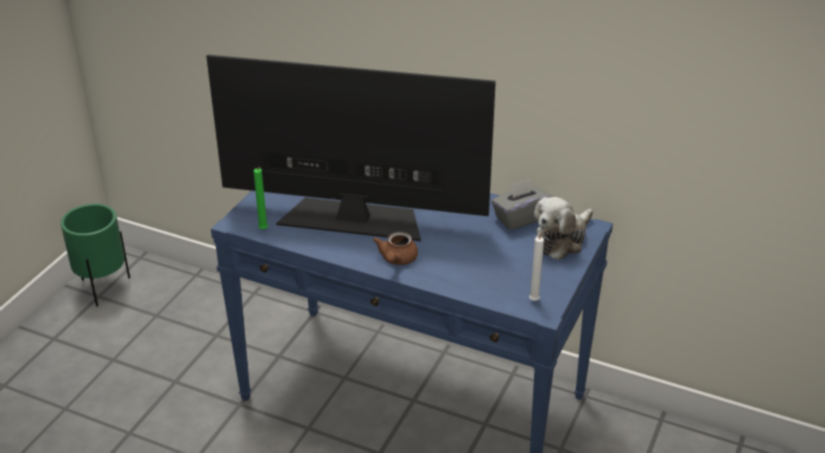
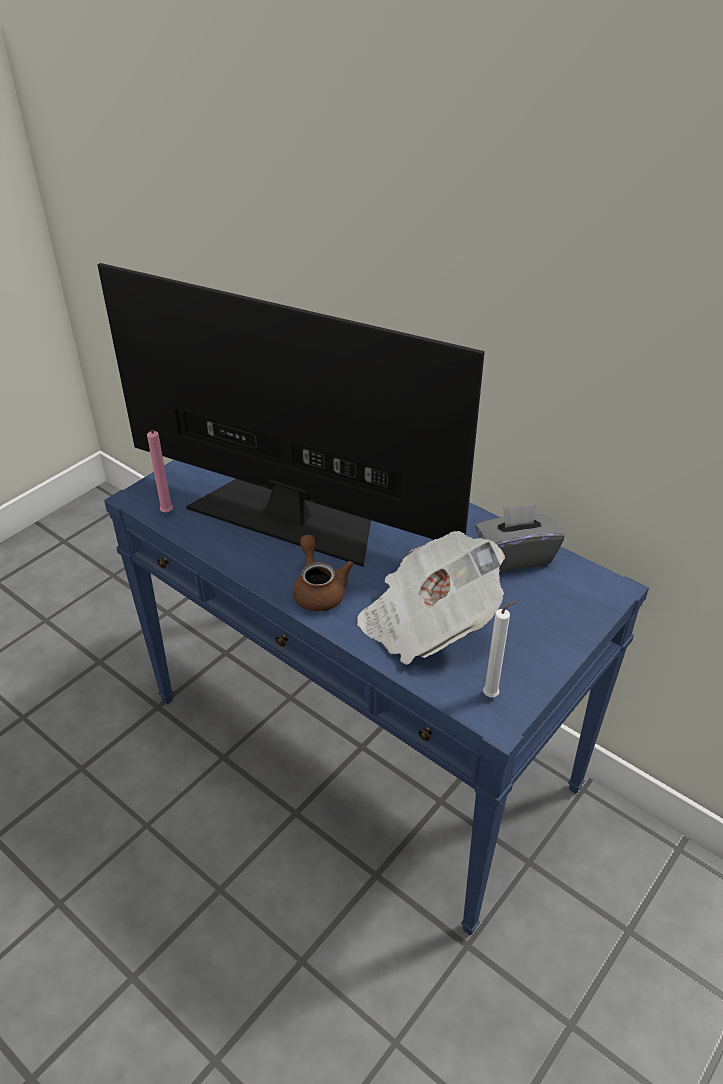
camera: 15 degrees right, 5 degrees up
green planter [61,204,130,307] -> none
green candle [254,167,268,230] -> pink candle [147,430,173,513]
brown teapot [373,232,418,265] -> brown teapot turned 135 degrees clockwise [293,535,354,611]
plush toy [534,197,593,260] -> none
none -> newspaper [357,531,505,665]

